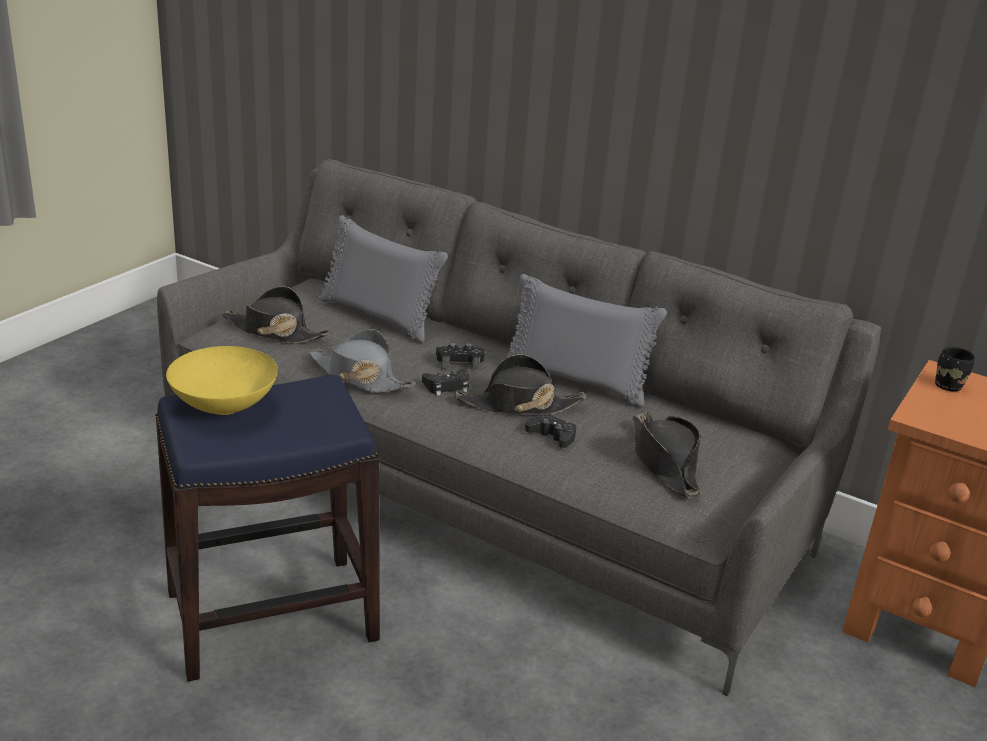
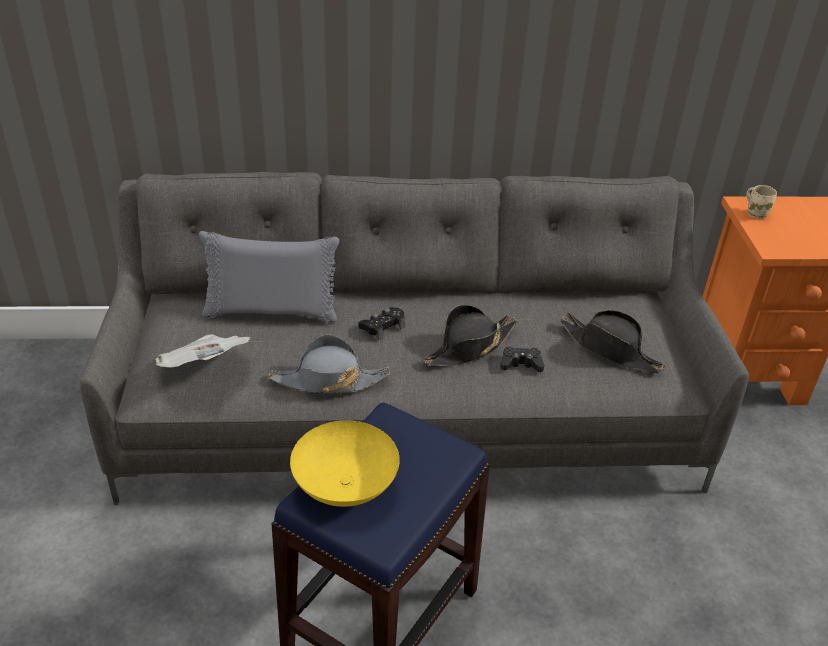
camera: 35 degrees left, 10 degrees up
black hat [222,286,332,344] -> newspaper [156,334,250,367]
black game controller [422,369,470,396] -> none
grey pillow [506,274,667,407] -> none
black mug [935,347,975,392] -> beige mug [746,185,777,219]

